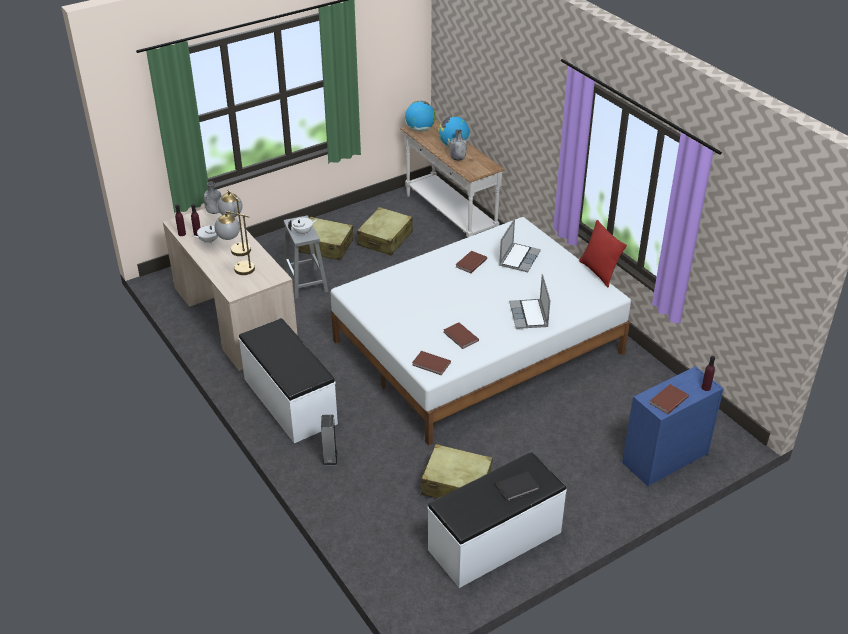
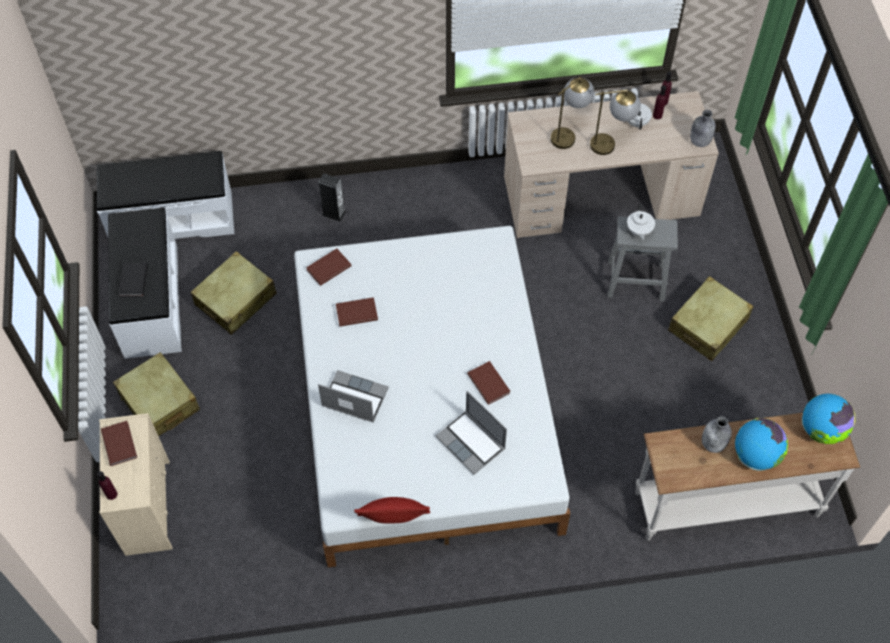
camera: 115 degrees right, 20 degrees up
white bench [239,318,338,443] -> white bench moved to [96,151,234,239]
beige suitcase [357,207,413,256] -> beige suitcase moved to [113,352,200,436]
blue dresser [622,366,724,487] -> beige dresser [99,413,173,556]

